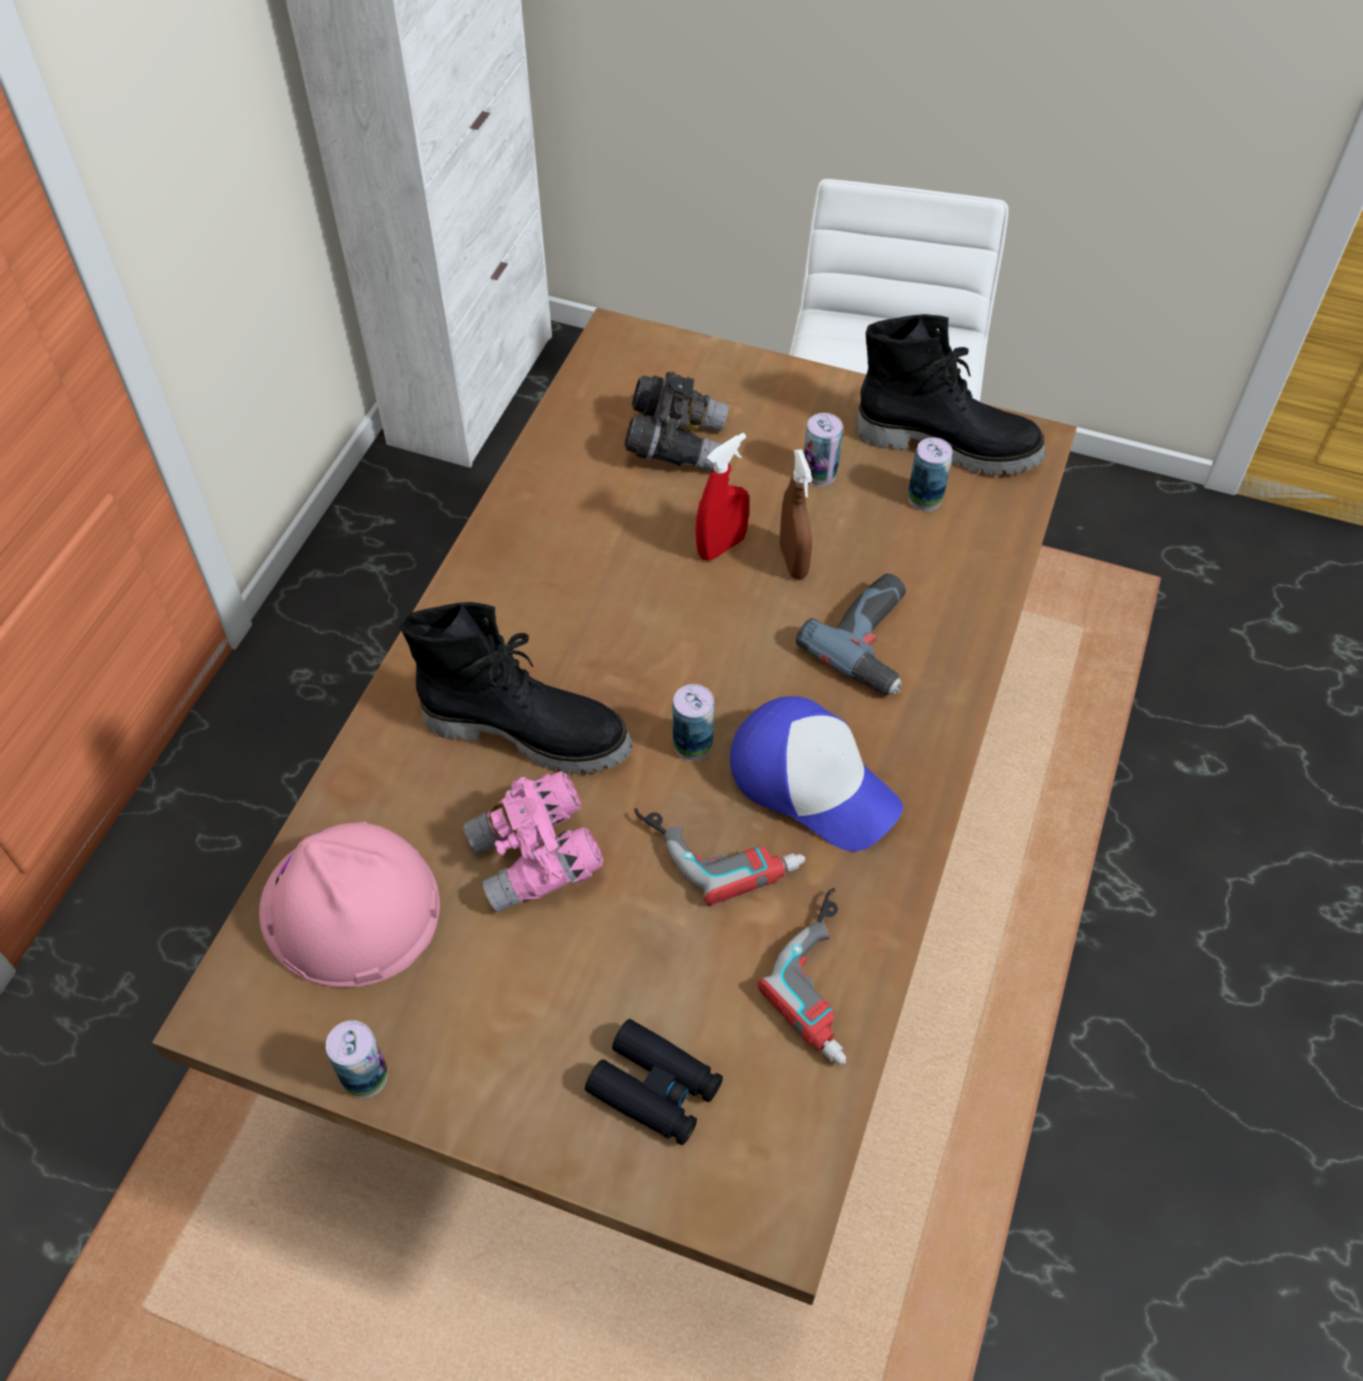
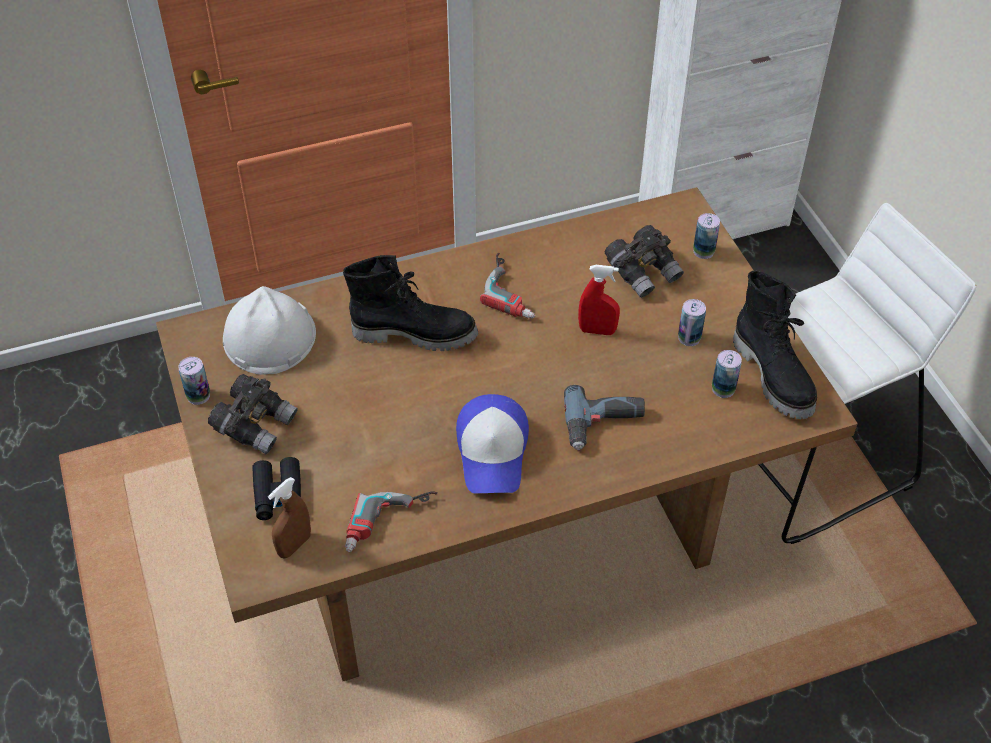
camera: 50 degrees right, 5 degrees down
pink hard hat [259,822,440,988] -> white hard hat [223,286,316,375]
black boot [400,602,632,774] -> black boot turned 60 degrees counterclockwise [343,255,478,351]
pink binoculars [463,771,603,913] -> none
power drill [634,808,805,906] -> power drill moved to [480,253,535,319]
can [673,684,715,761] -> can moved to [693,213,720,259]
brown spray bottle [780,449,812,579] -> brown spray bottle moved to [268,477,311,559]
none -> grey binoculars [208,374,298,454]

